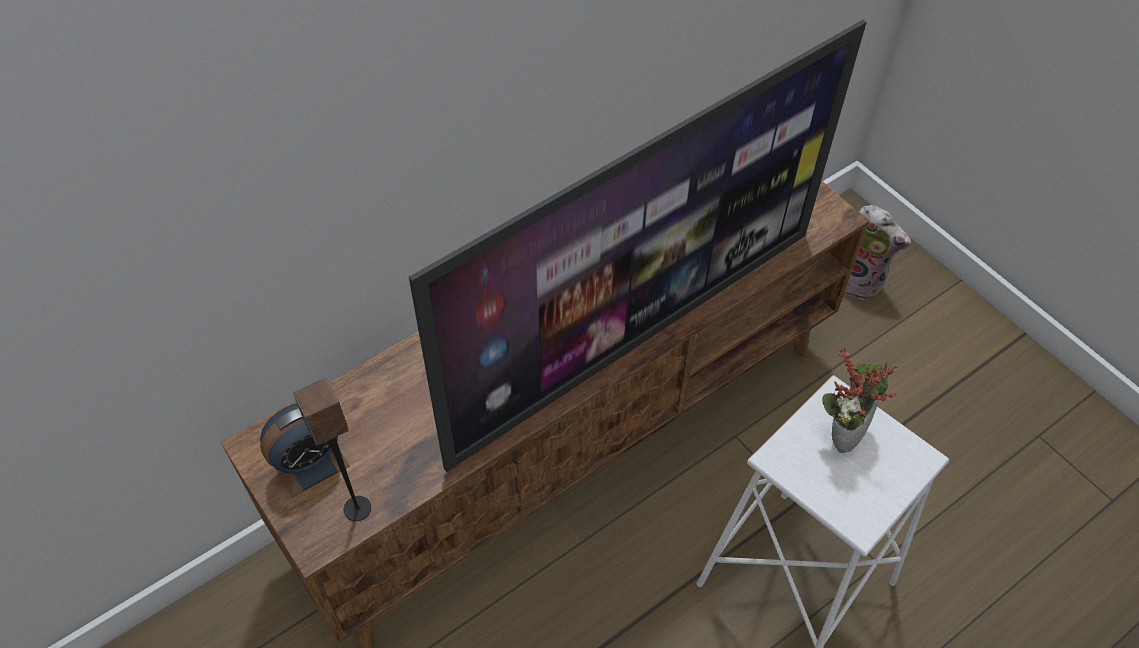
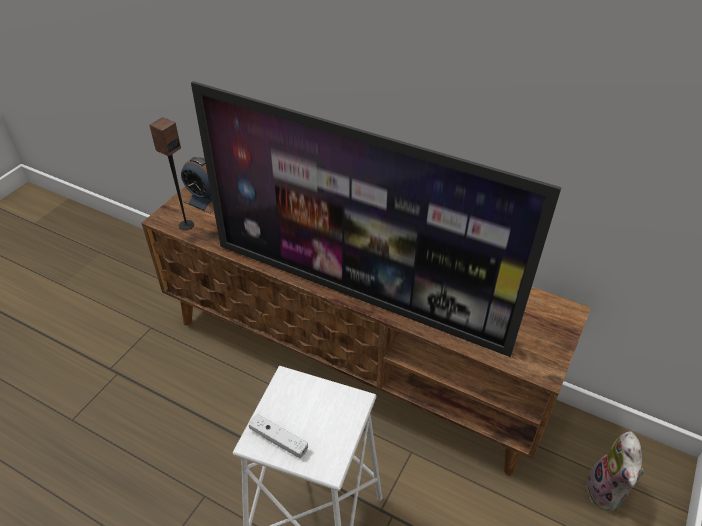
camera: 65 degrees right, 10 degrees down
potted plant [823,347,899,453] -> none
none -> white game controller [249,414,308,458]

